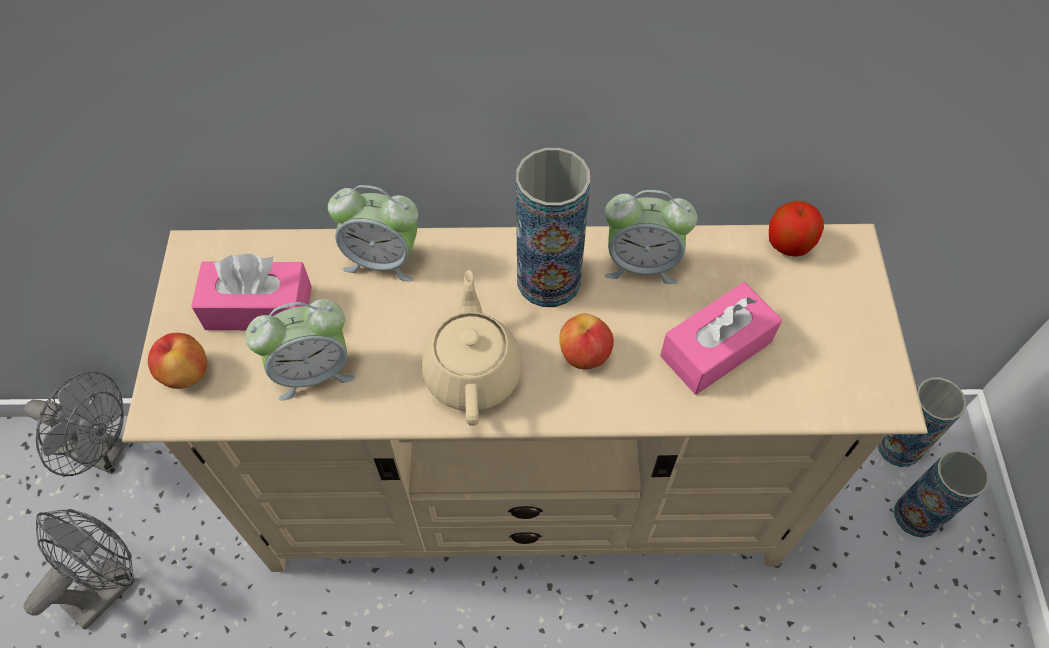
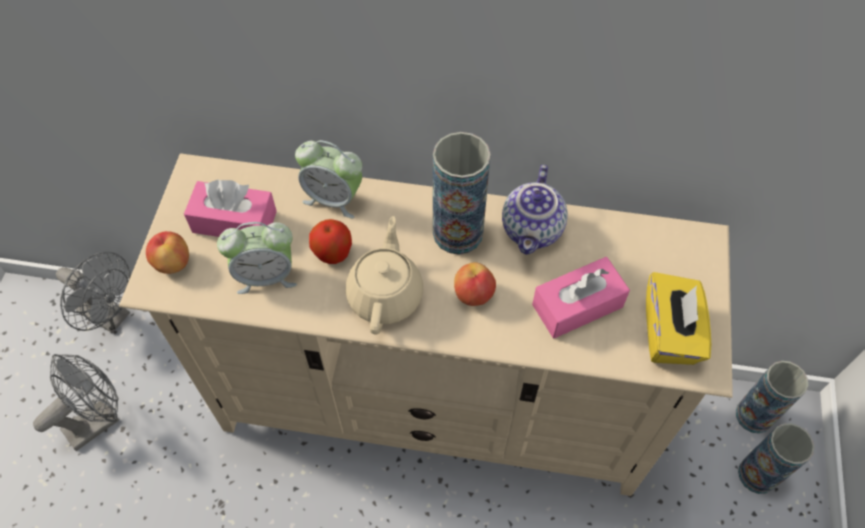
camera: 10 degrees right, 0 degrees up
alarm clock [605,190,697,284] -> teapot [502,165,568,255]
apple [769,201,824,257] -> apple moved to [309,219,352,264]
none -> yellow tissue box [646,272,711,365]

